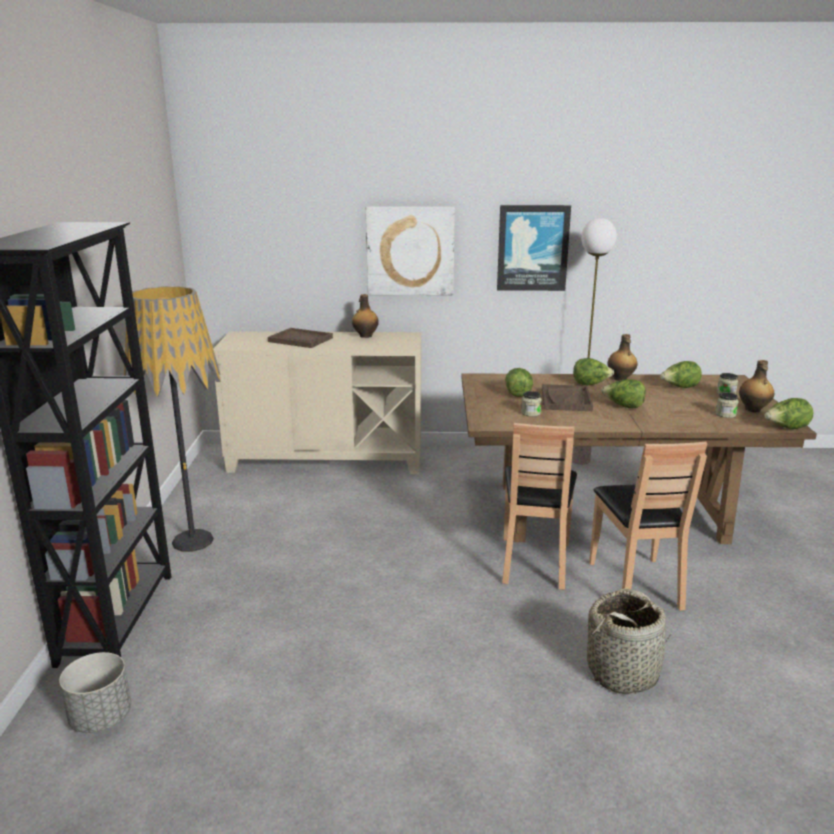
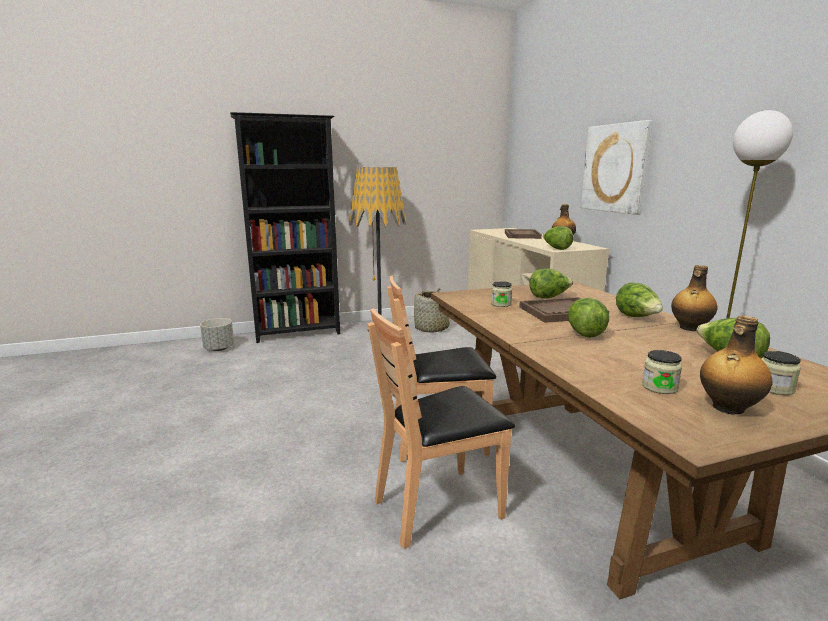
camera: 70 degrees right, 5 degrees down
picture [497,205,571,291] -> none
basket [586,588,671,694] -> basket moved to [414,288,450,332]
lettuce [765,398,813,429] -> lettuce moved to [543,226,574,250]

